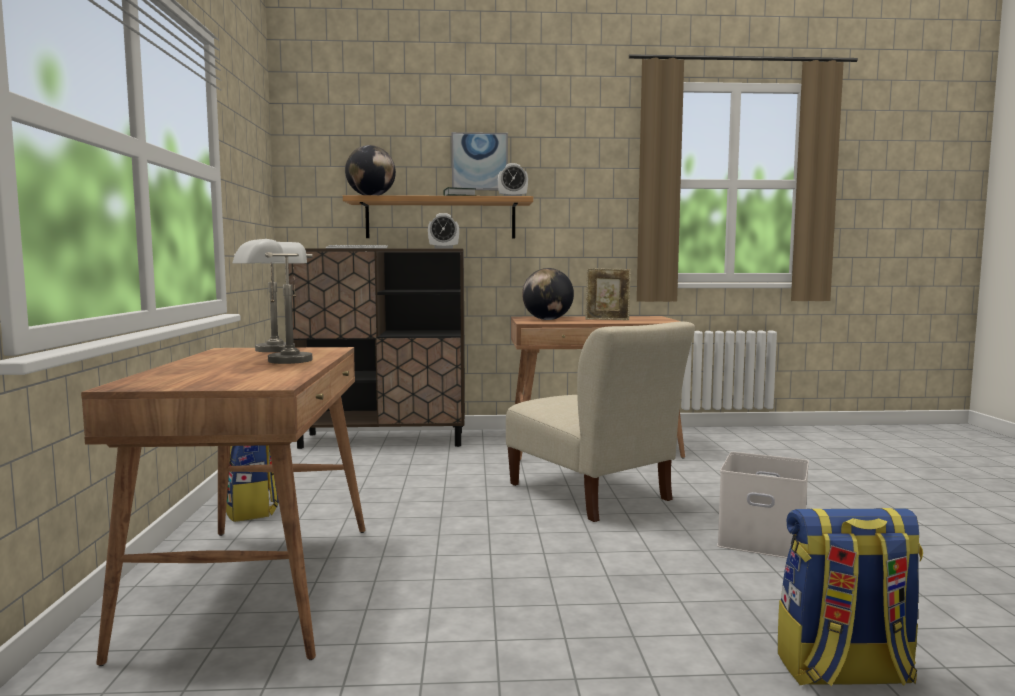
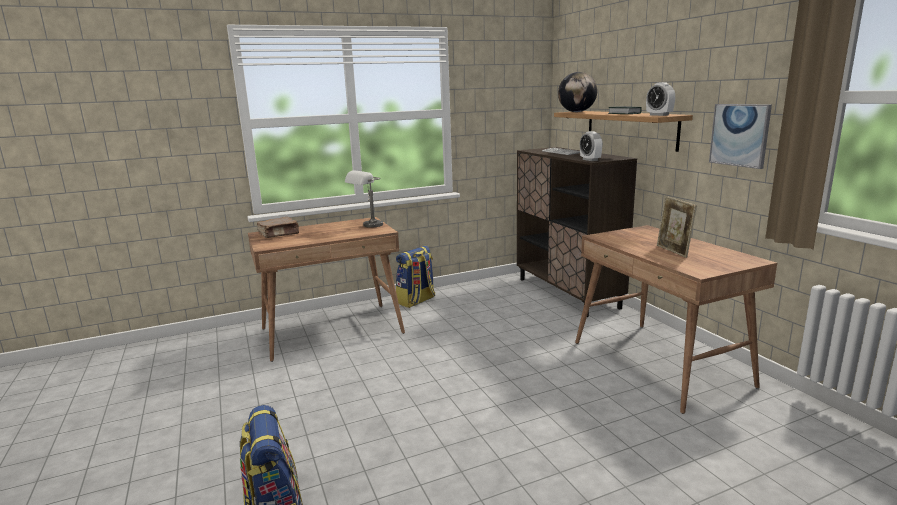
camera: 70 degrees right, 10 degrees up
grey table lamp [233,239,312,364] -> none
picture [452,132,508,190] -> picture moved to [709,104,772,169]
beige chair [506,321,695,522] -> none
globe [522,268,574,320] -> none
white storage box [717,452,809,558] -> none
none -> brown book [257,217,299,238]

